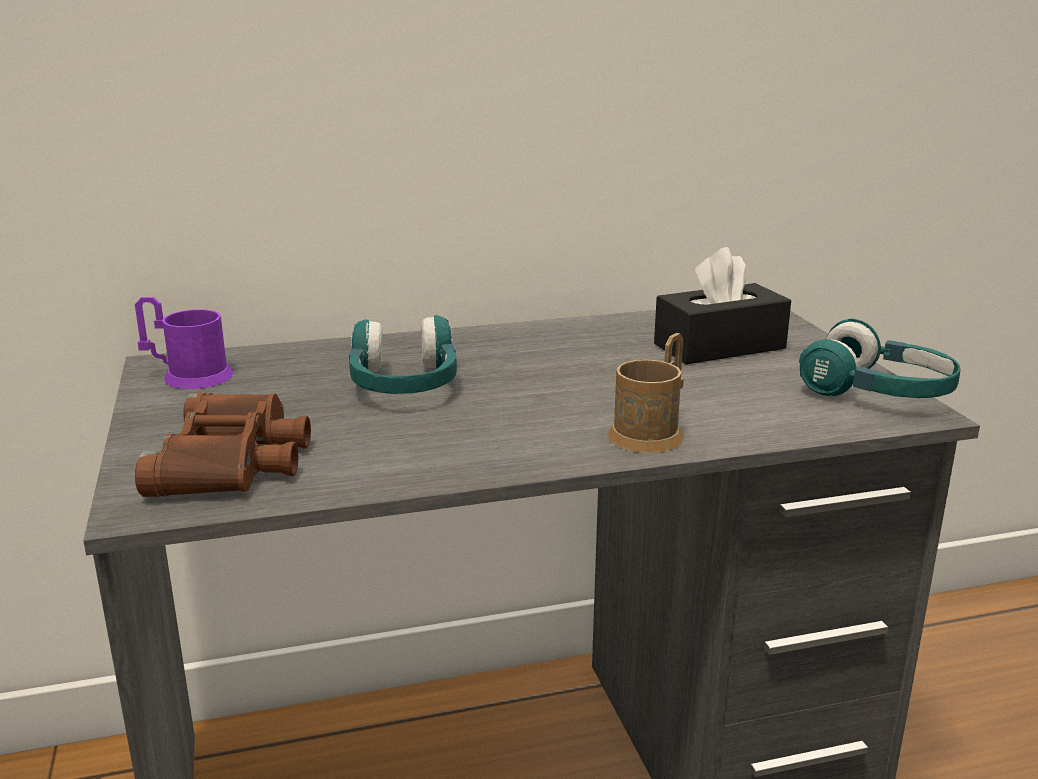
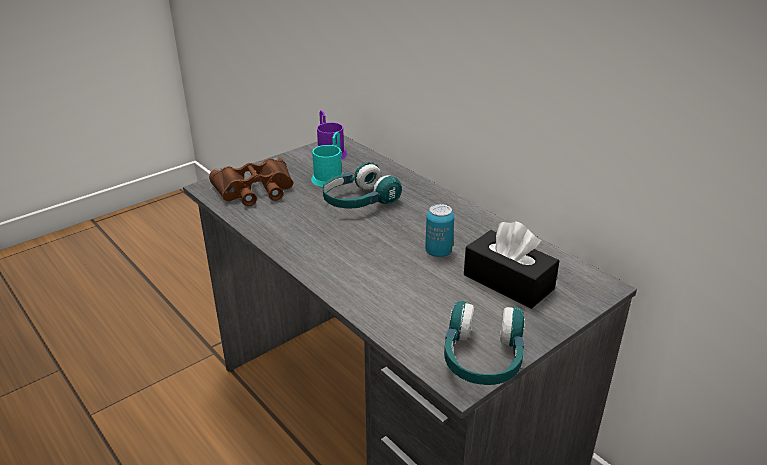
camera: 65 degrees right, 10 degrees up
brown mug [607,333,684,453] -> none
none -> turquoise mug [311,132,342,187]
none -> can [425,204,454,257]

